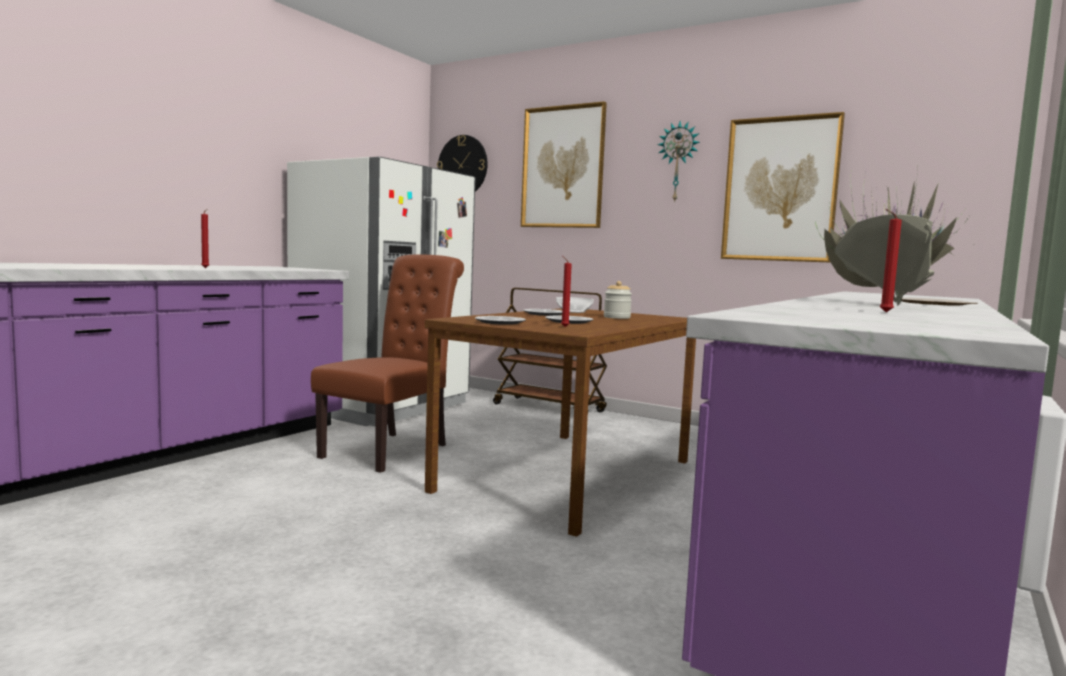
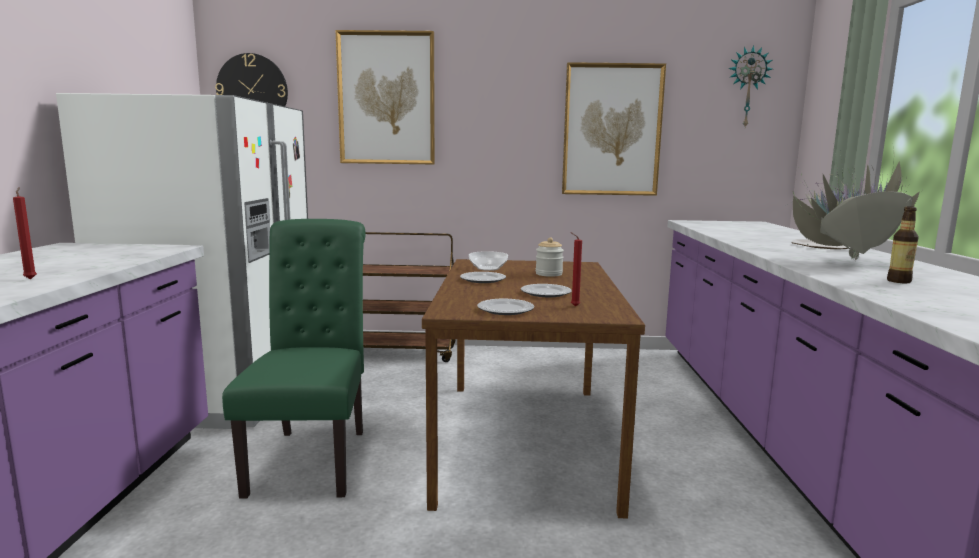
camera: 30 degrees left, 5 degrees up
brown chair [311,254,464,473] -> green chair [222,219,366,499]
wall clock [658,121,700,203] -> wall clock moved to [729,45,772,127]
red candle [880,209,902,312] -> none
none -> bottle [887,206,919,283]

